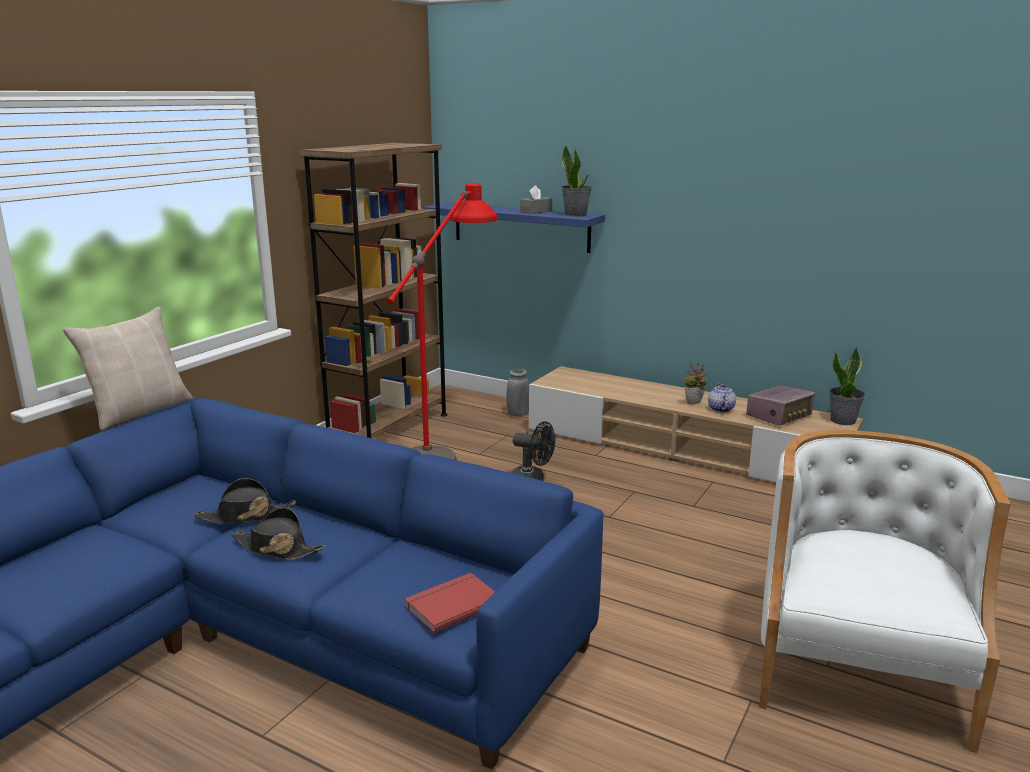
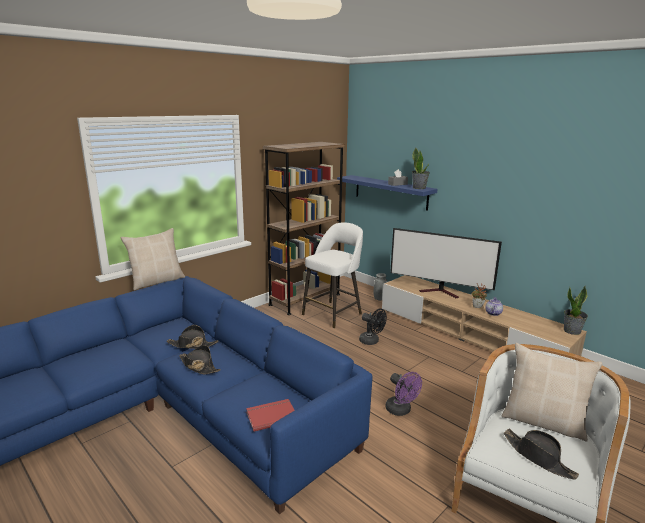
camera: 15 degrees right, 0 degrees up
red floor lamp [387,183,497,460] -> white stool [302,223,363,328]
radio [746,386,815,426] -> none
none -> purple fan [385,372,422,416]
none -> television [390,228,502,298]
none -> beige pillow [502,343,602,442]
none -> black hat [504,429,579,480]

